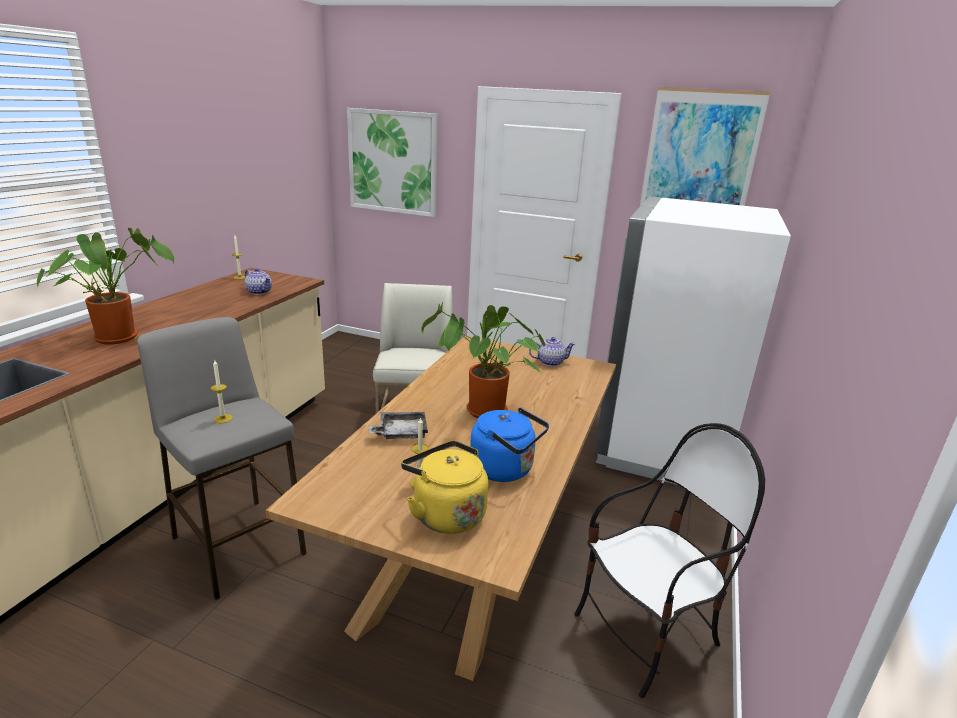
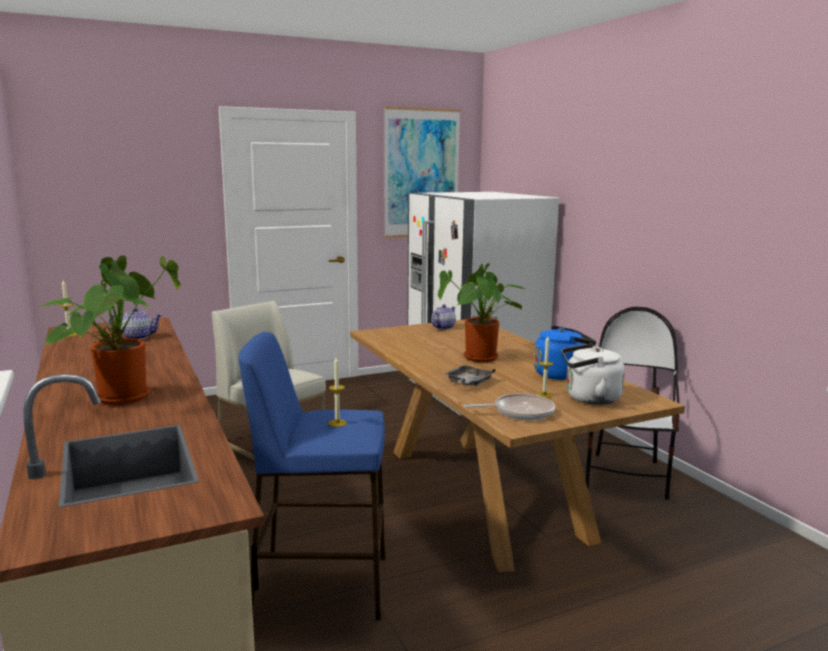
camera: 45 degrees left, 10 degrees down
grey stool [137,317,307,600] -> blue stool [238,332,385,620]
picture [347,108,438,217] -> none
yellow kettle [401,441,488,534] -> white kettle [561,344,625,405]
none -> frying pan [464,393,555,421]

